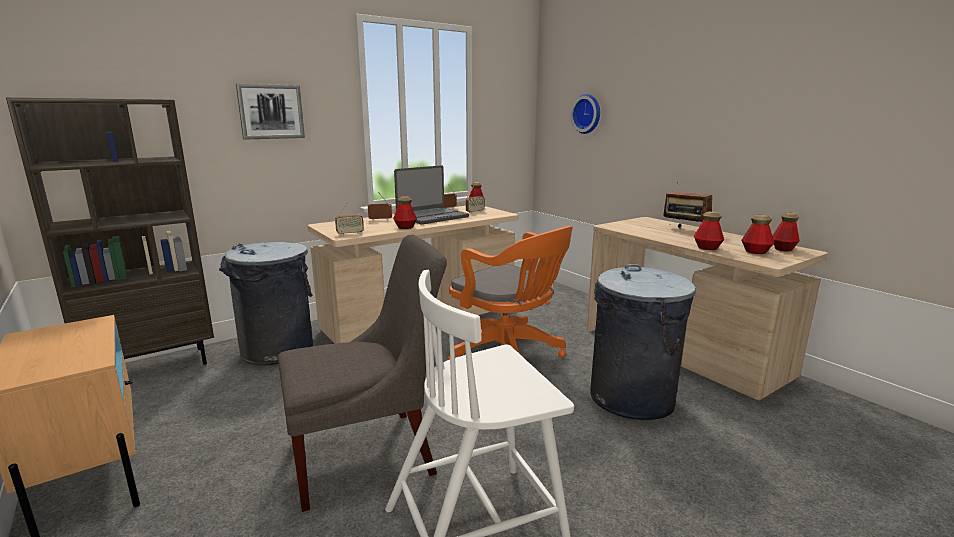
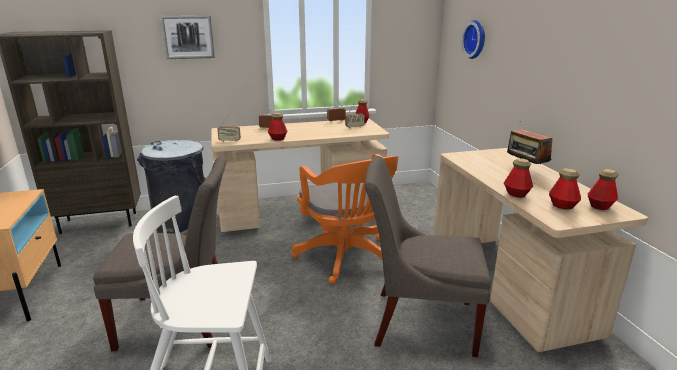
camera: 20 degrees right, 5 degrees up
laptop [394,165,469,224] -> none
grey trash can [590,264,696,420] -> grey chair [365,156,491,357]

